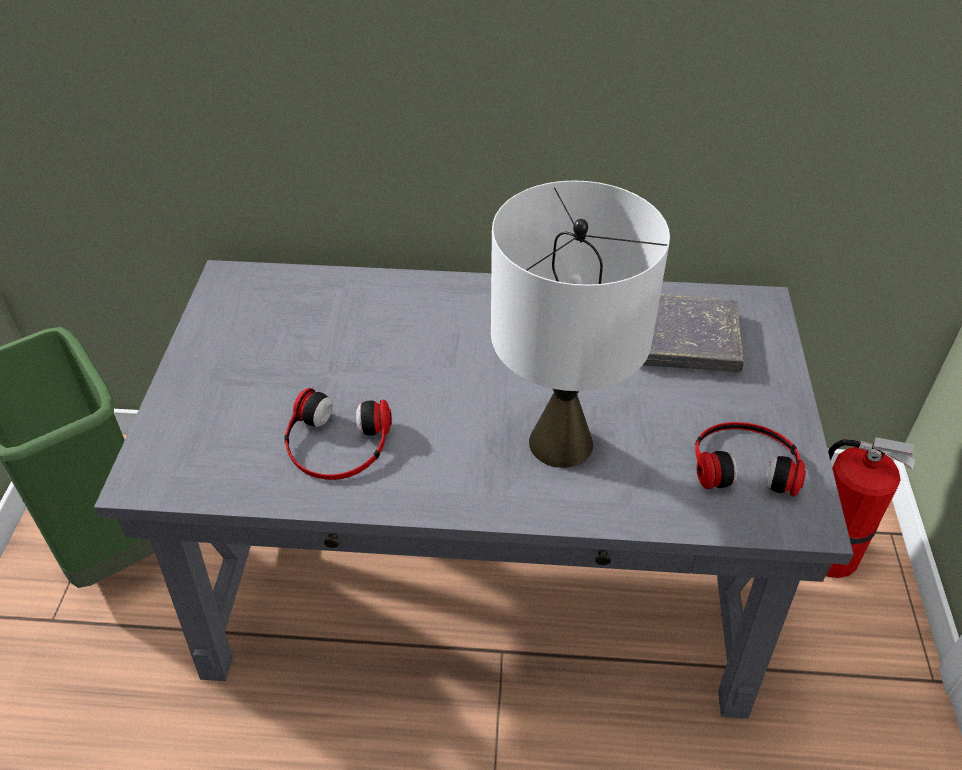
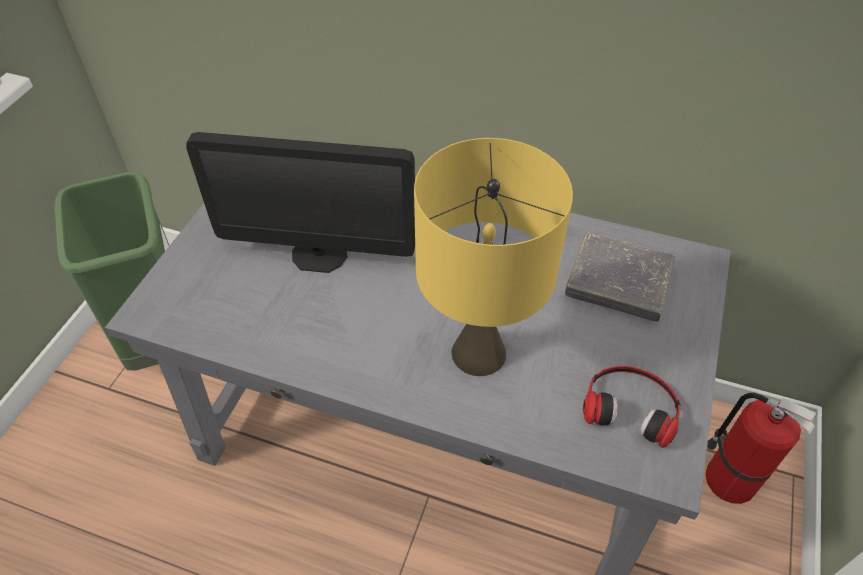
camera: 15 degrees right, 5 degrees up
headphones [284,388,392,480] -> none
white table lamp [491,180,670,468] -> yellow table lamp [414,138,573,376]
none -> monitor [186,132,415,273]

